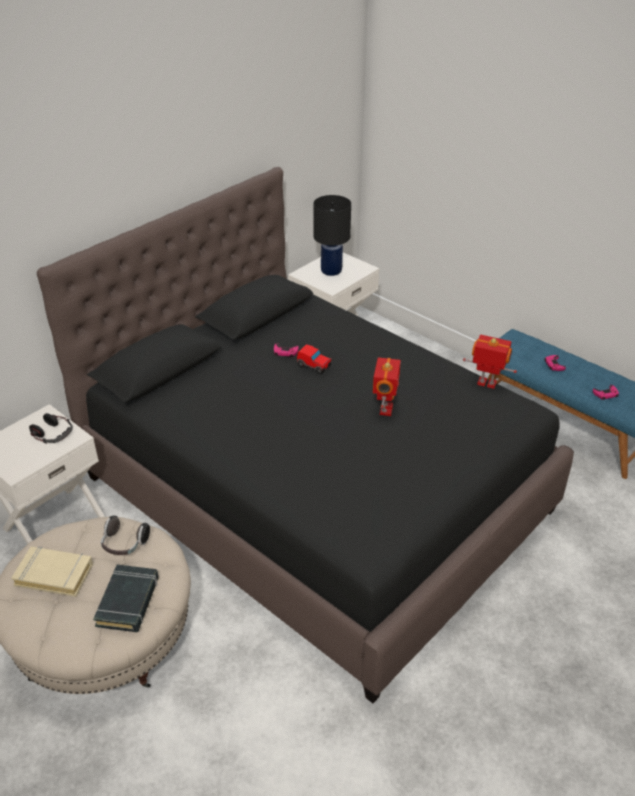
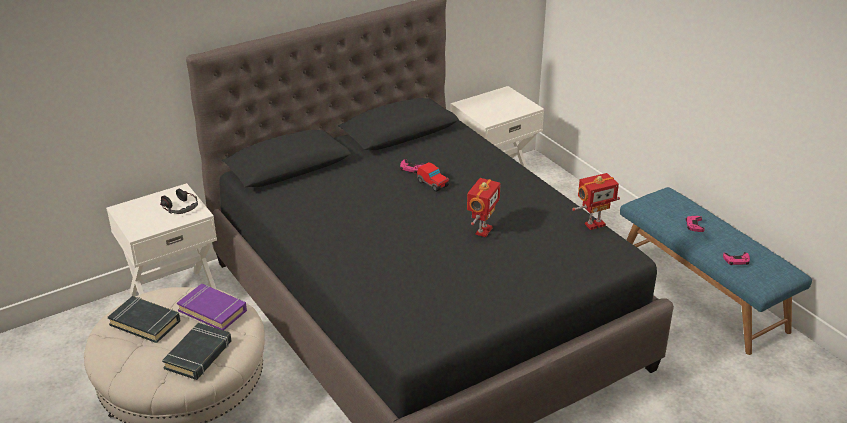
camera: 15 degrees right, 5 degrees down
beige book [11,547,93,597] -> black book [108,296,180,343]
headphones [101,516,150,555] -> purple book [177,284,247,330]
black table lamp [313,195,351,276] -> none
toy robot [463,335,517,389] -> toy robot turned 120 degrees clockwise [572,173,620,230]

